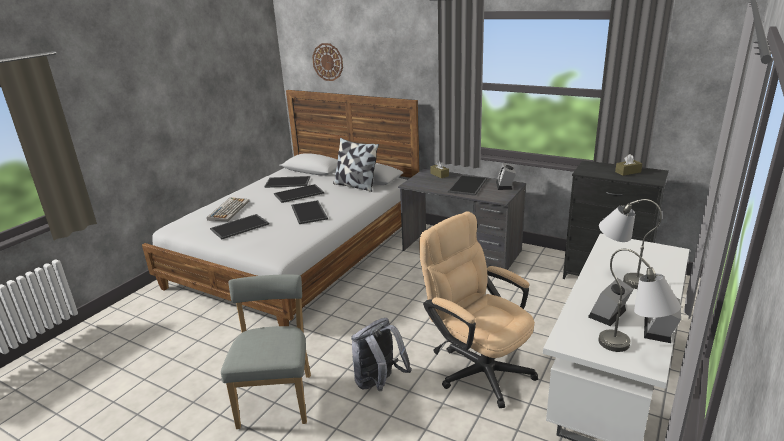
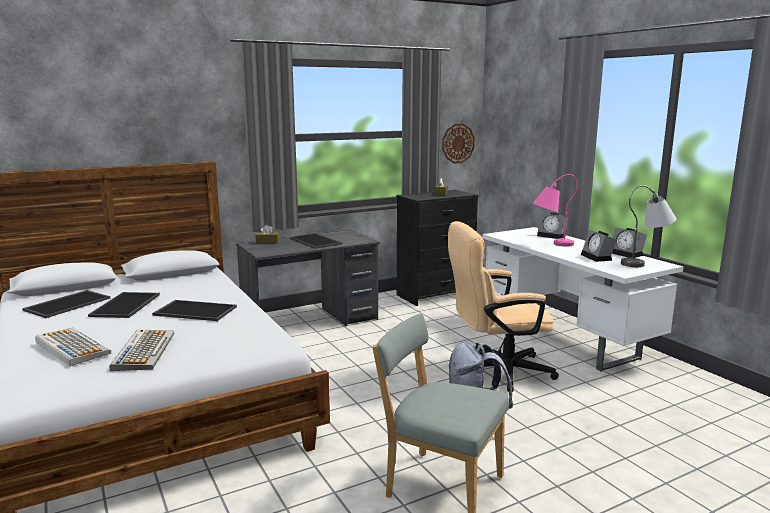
camera: 60 degrees left, 10 degrees down
tray [210,214,269,239] -> keyboard [109,330,174,371]
wall clock [312,43,343,81] -> wall clock moved to [442,124,475,163]
pillow [333,138,379,192] -> none
alarm clock [496,163,516,190] -> alarm clock moved to [537,213,568,239]
grey table lamp [599,199,662,289] -> pink table lamp [533,174,578,246]

